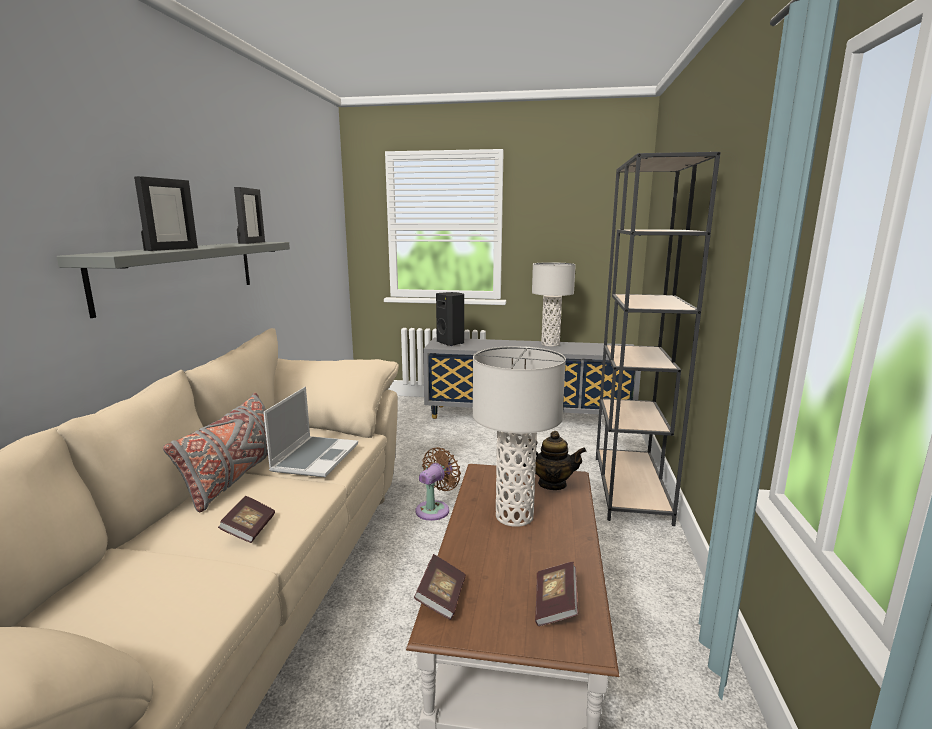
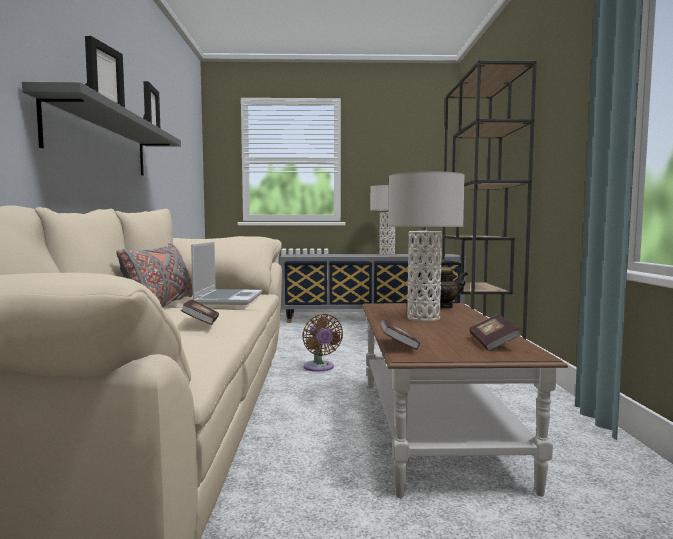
camera: 10 degrees left, 10 degrees down
brown fan [415,447,461,521] -> brown fan turned 135 degrees clockwise [302,314,343,372]
black speaker [436,292,464,346] -> none

